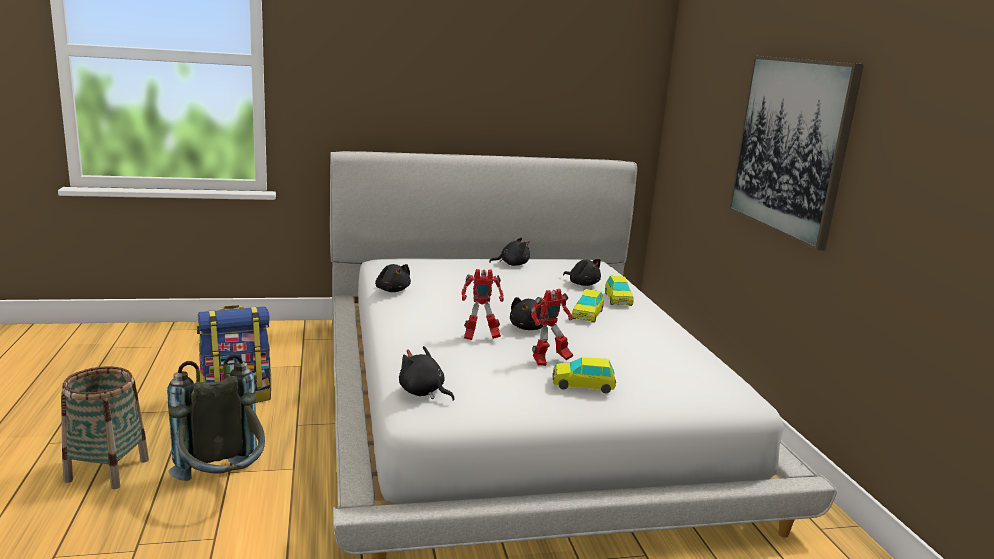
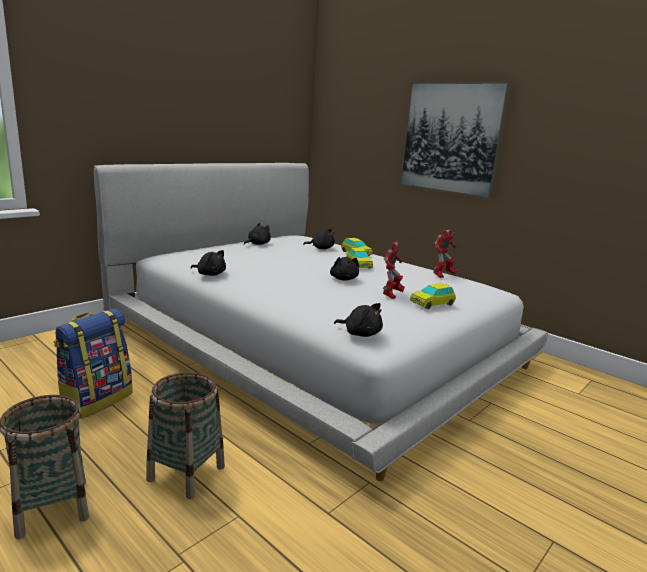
camera: 35 degrees left, 0 degrees up
grey backpack [167,354,265,481] -> basket [146,372,225,499]
black plush toy [399,346,455,401] -> black plush toy turned 150 degrees counterclockwise [334,303,383,337]
toy robot [461,269,504,340] -> toy robot moved to [433,229,457,278]

